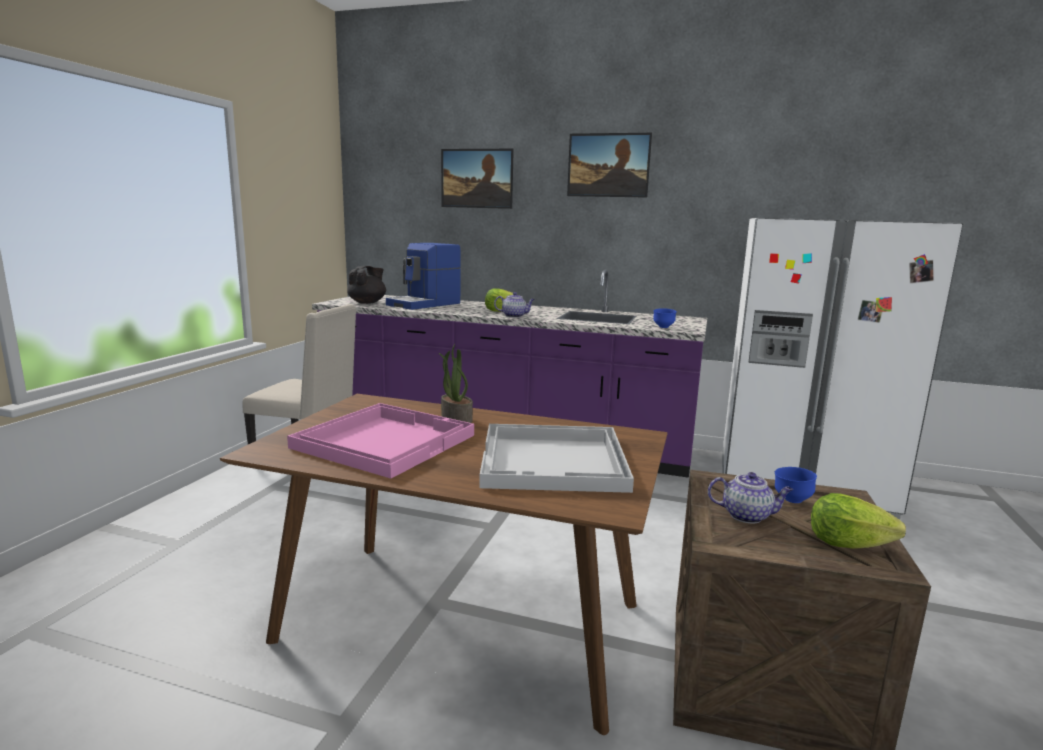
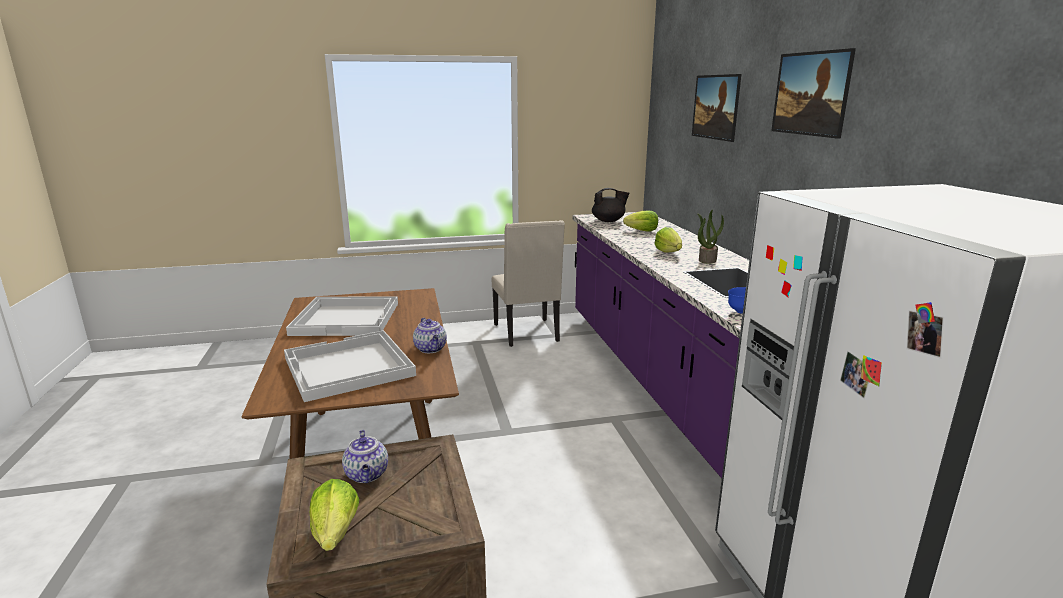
camera: 60 degrees right, 5 degrees up
pink tray [287,403,474,478] -> white tray [286,296,398,336]
coffee machine [386,243,461,310] -> lettuce [623,211,658,232]
potted plant [439,344,473,423] -> potted plant moved to [697,210,724,264]
teapot [494,292,535,318] -> teapot moved to [413,318,447,353]
blue bowl [775,467,817,503] -> none

